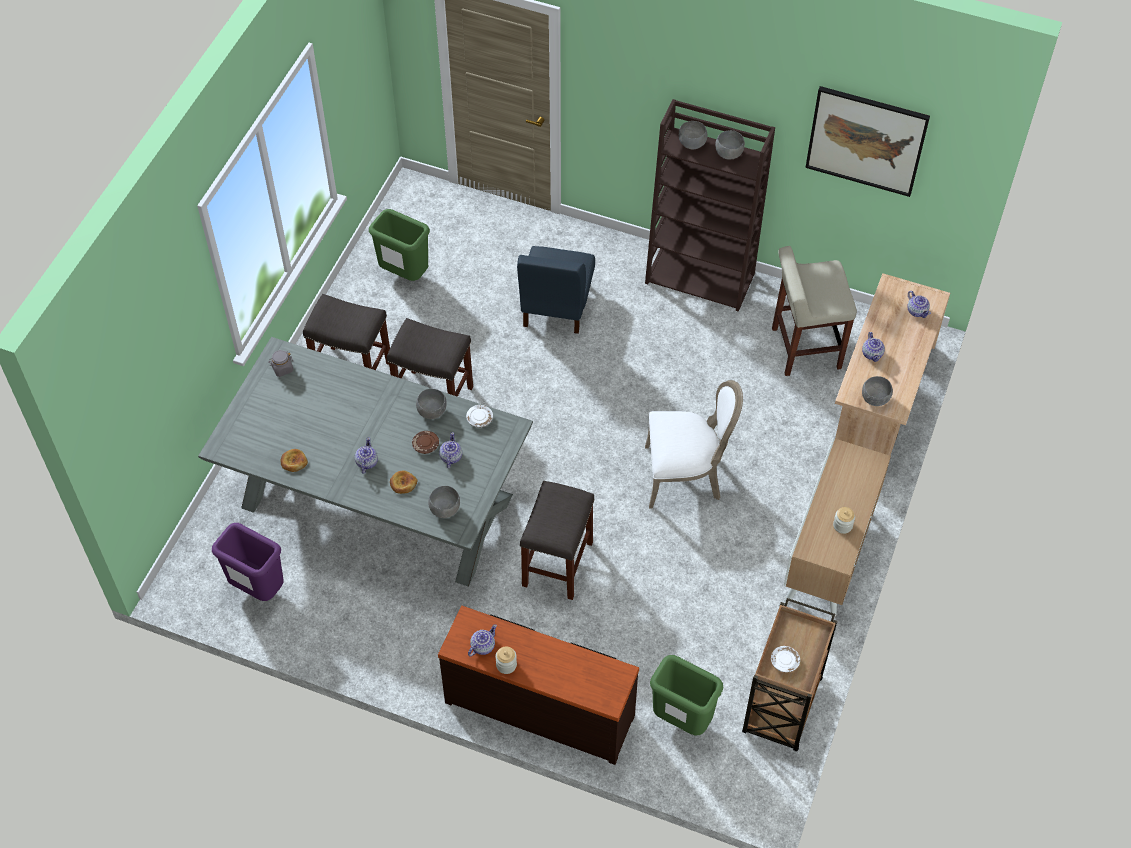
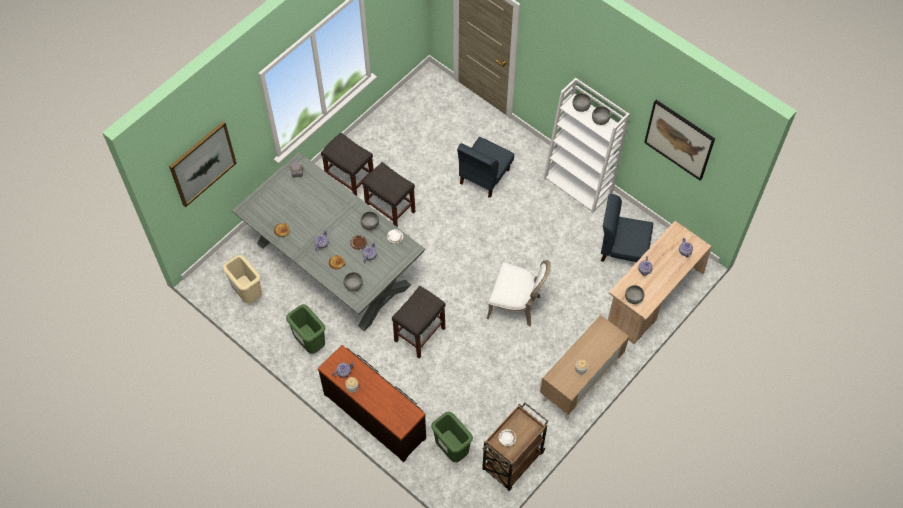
camera: 20 degrees right, 5 degrees up
purple trash can [212,523,284,601] -> beige trash can [223,255,262,304]
green trash can [369,209,430,281] -> green trash can moved to [286,304,325,354]
brown bookcase [645,99,775,312] -> white bookcase [543,77,630,213]
beige stool [772,246,857,376] -> blue chair [601,194,653,262]
none -> picture [169,121,237,207]

